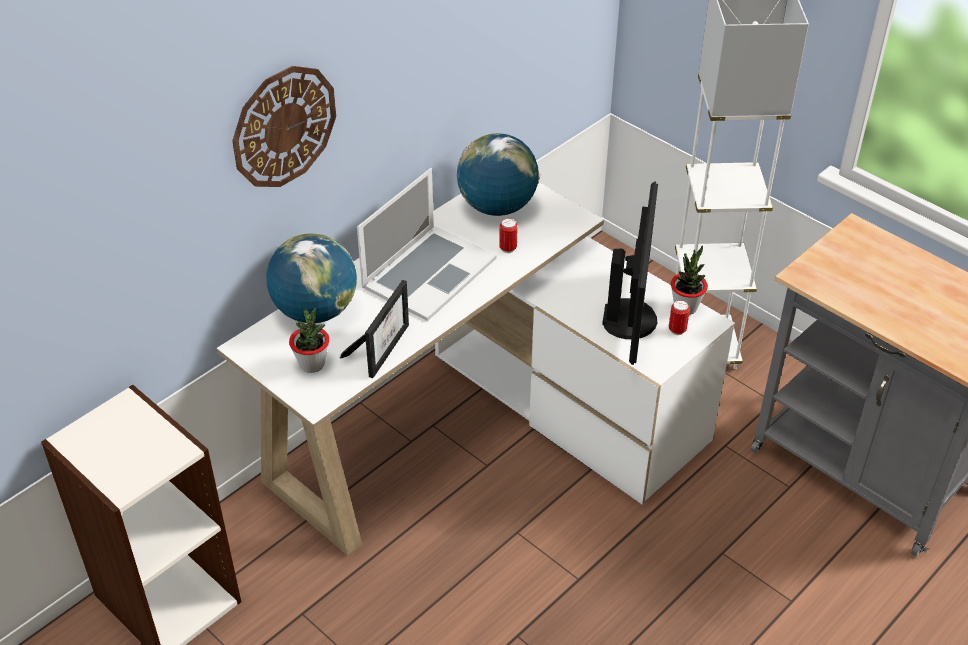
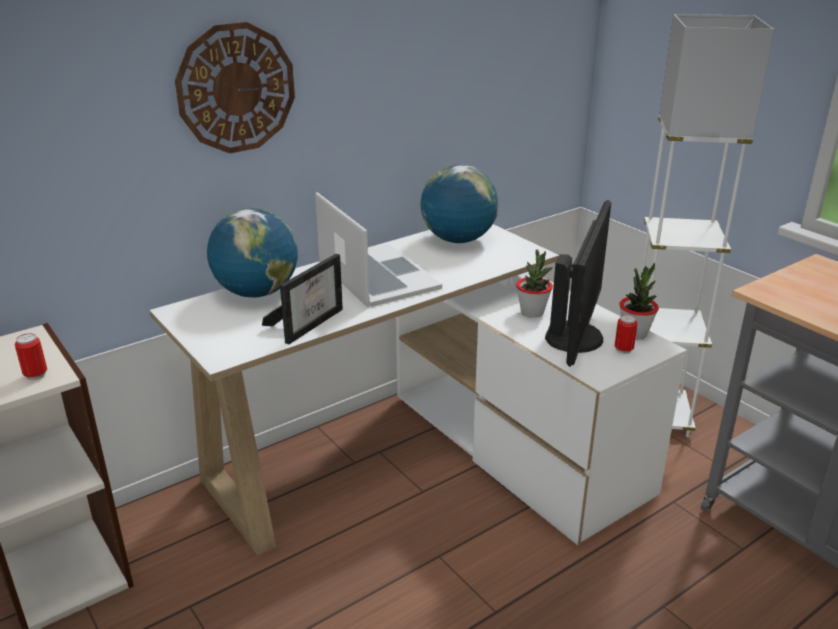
camera: 10 degrees right, 15 degrees down
potted plant [289,308,329,373] -> potted plant moved to [516,250,553,318]
laptop [357,168,497,321] -> laptop turned 75 degrees counterclockwise [315,192,442,307]
can [499,218,518,253] -> can moved to [15,333,47,380]

